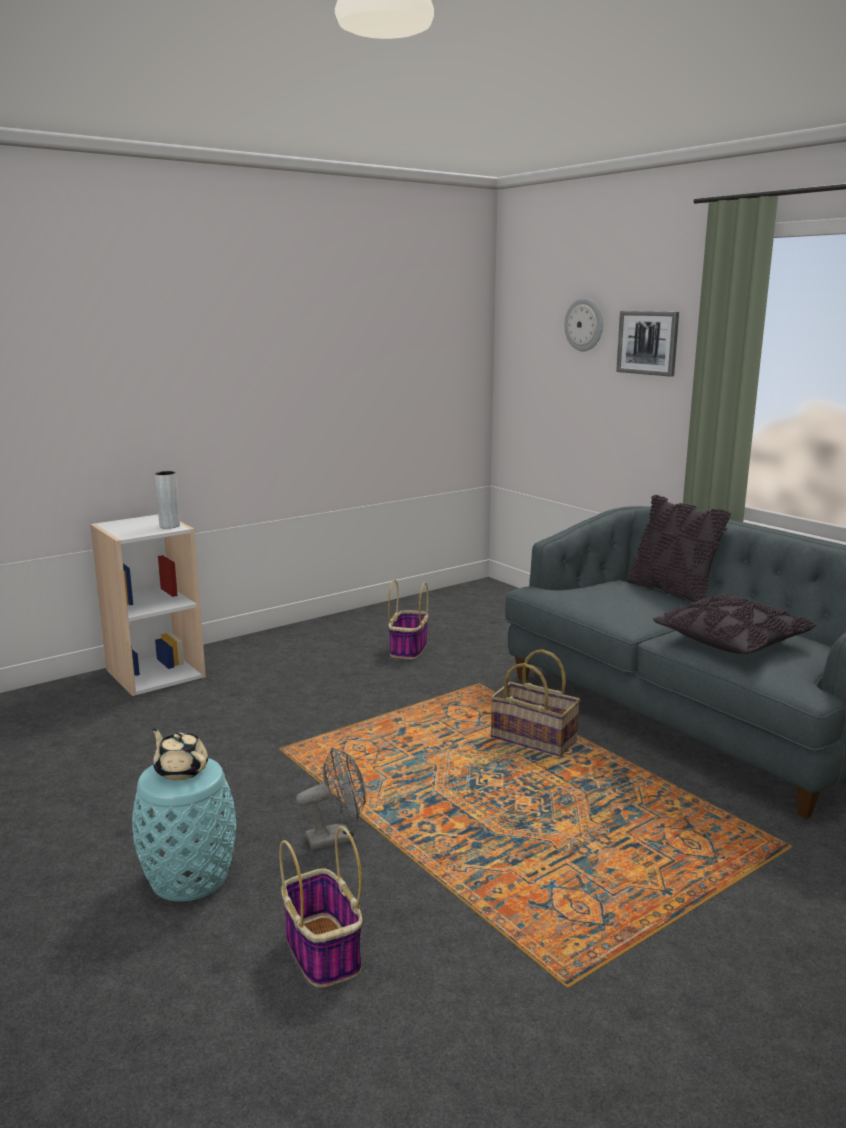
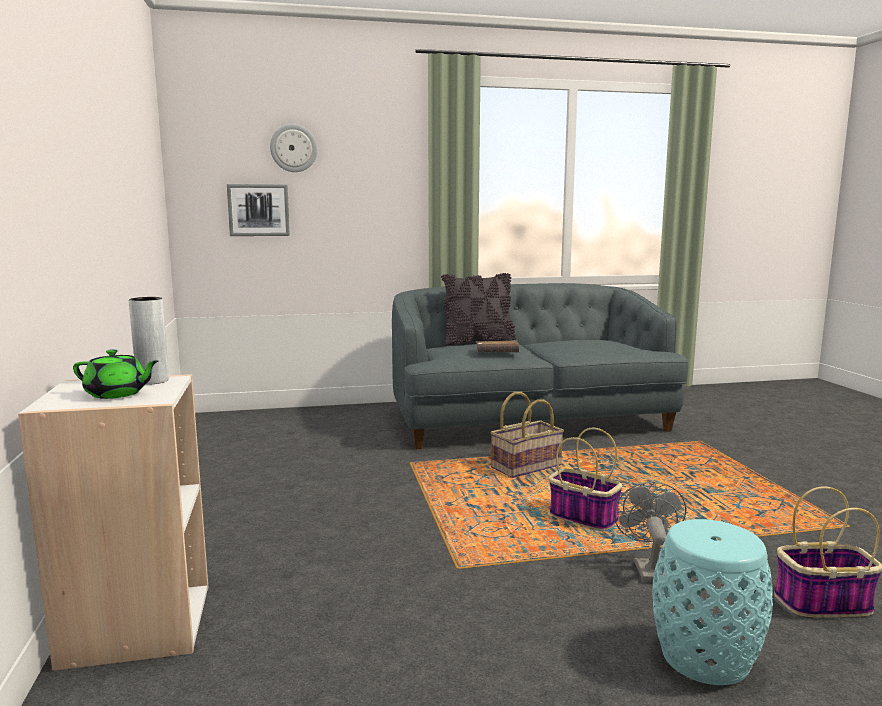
camera: 65 degrees left, 5 degrees down
beige teapot [152,728,208,780] -> none
basket [388,580,428,659] -> basket moved to [549,428,622,530]
picture [616,311,679,377] -> picture moved to [227,184,290,236]
black pillow [653,594,816,654] -> none
none -> green teapot [73,349,158,399]
none -> brown book [476,340,519,353]

